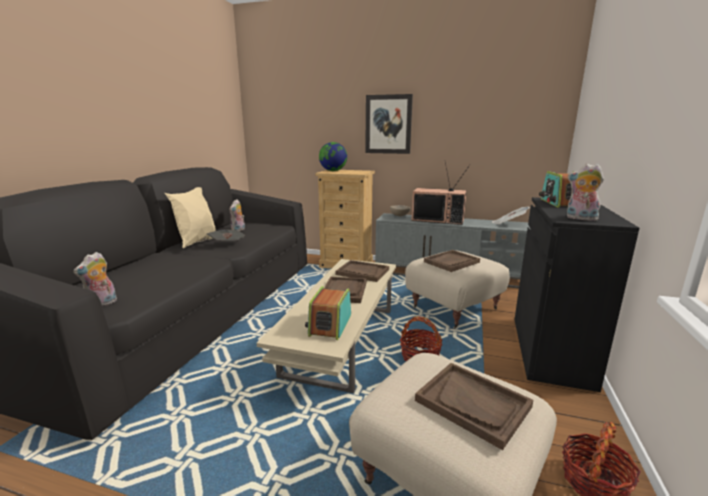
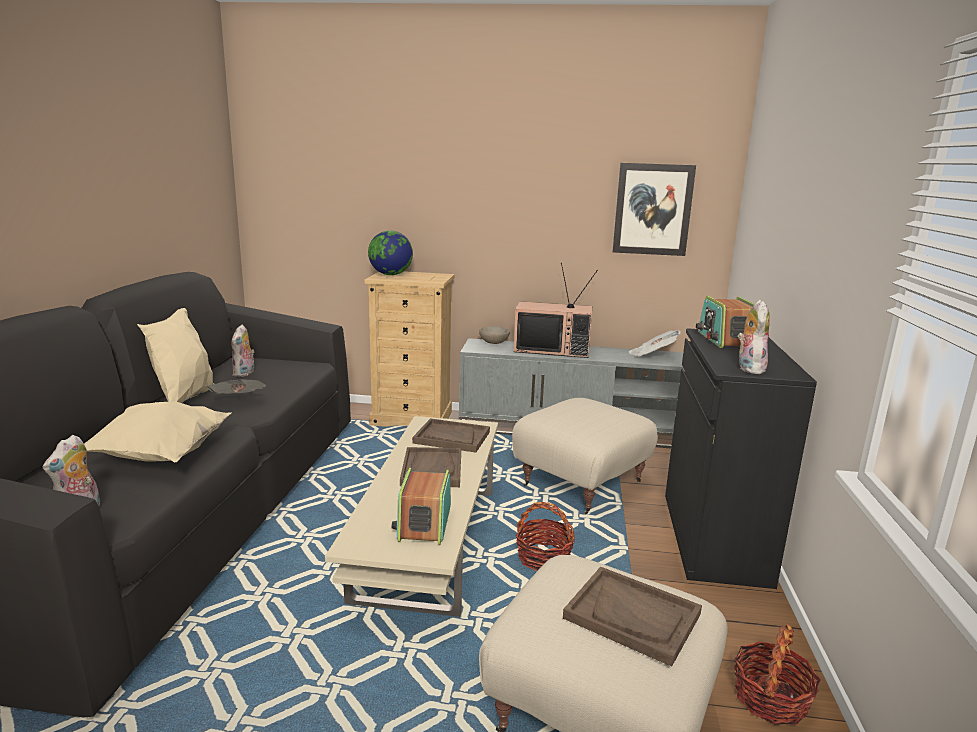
camera: 10 degrees left, 0 degrees up
picture [365,94,413,154] -> picture moved to [612,163,696,256]
brown tray [424,250,480,272] -> none
plush toy [567,164,604,221] -> plush toy turned 75 degrees clockwise [737,300,770,374]
none -> beige pillow [84,401,232,462]

